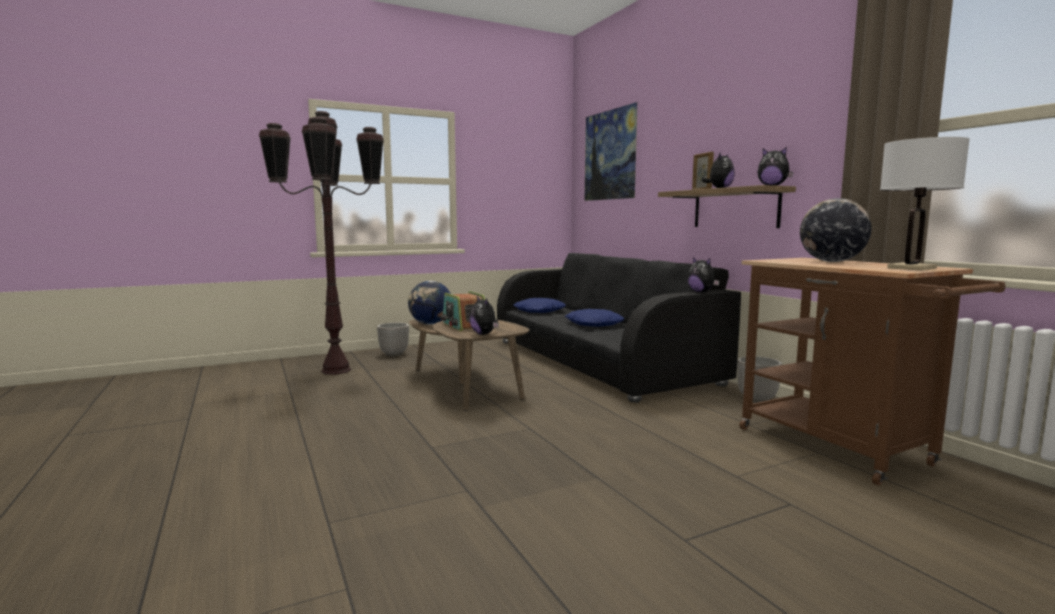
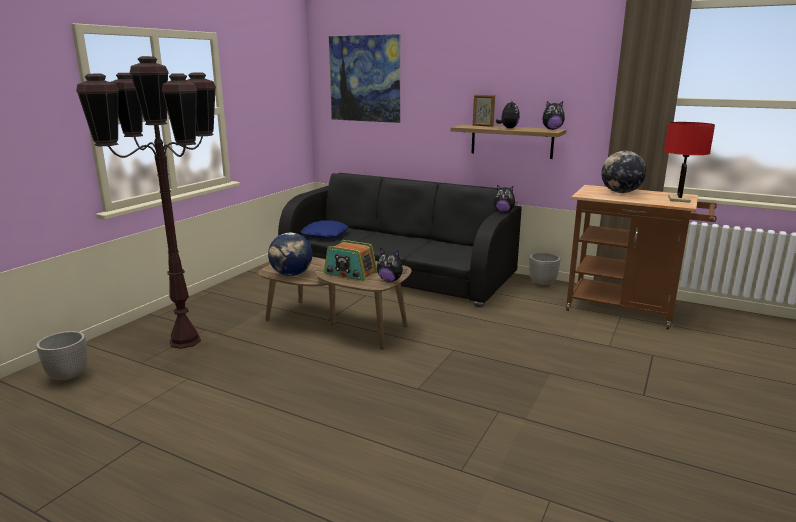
camera: 35 degrees left, 10 degrees up
planter [377,323,409,356] -> planter moved to [36,331,88,382]
blue pillow [565,309,624,327] -> none
white table lamp [880,137,970,271] -> red table lamp [664,122,715,203]

